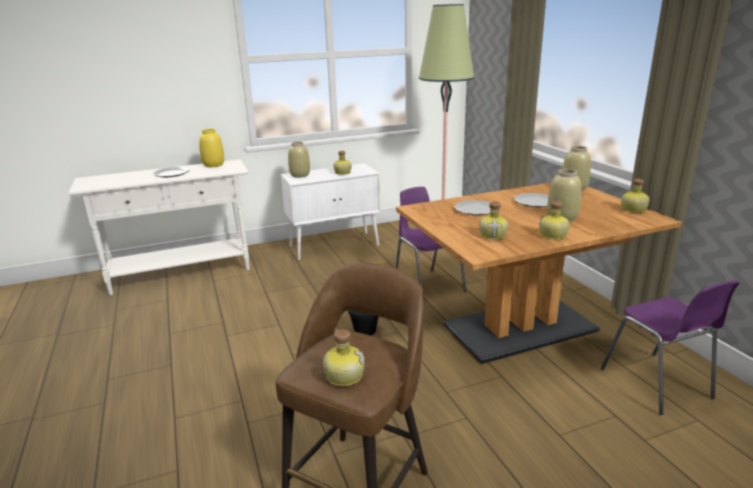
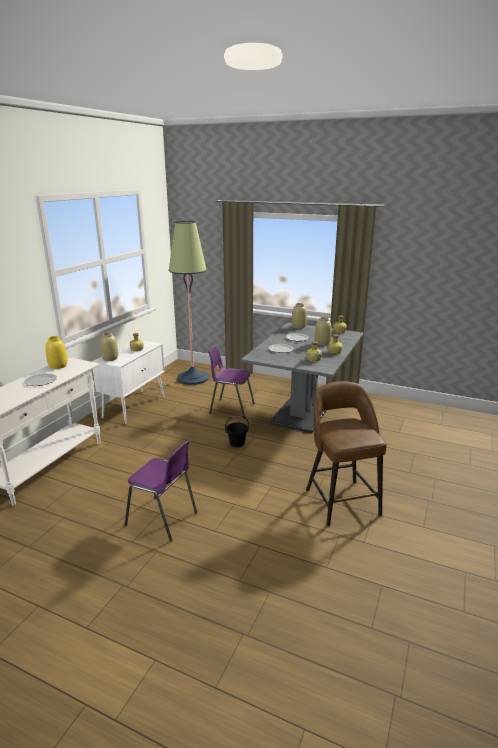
camera: 45 degrees left, 0 degrees up
bottle [323,330,365,386] -> none
brown dining table [396,182,682,364] -> grey dining table [241,323,364,433]
purple chair [601,280,740,415] -> purple chair moved to [125,440,197,542]

